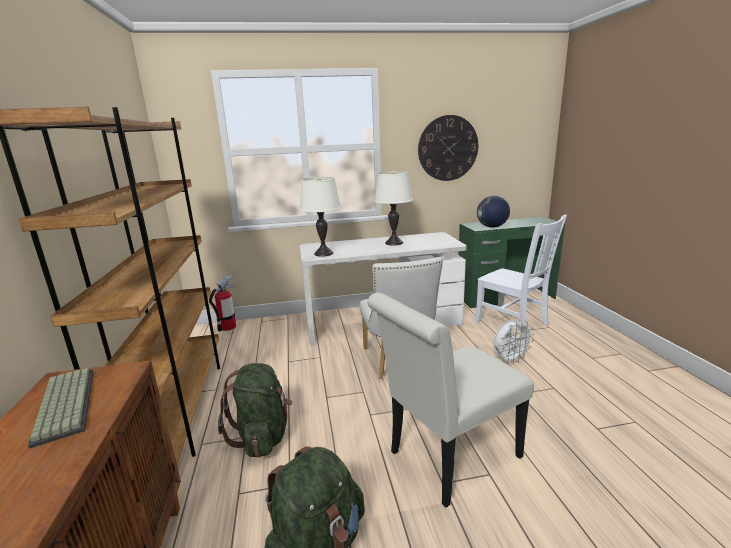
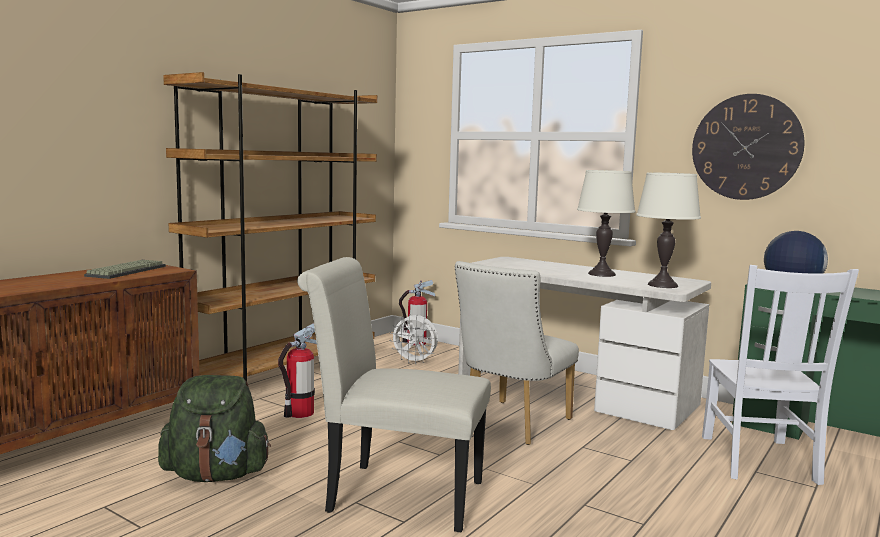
camera: 45 degrees right, 10 degrees down
green backpack [218,363,293,457] -> fire extinguisher [278,323,317,418]
white table lamp [299,177,341,257] -> white table lamp moved to [636,172,701,288]
white fan [493,319,534,364] -> white fan moved to [389,314,438,364]

